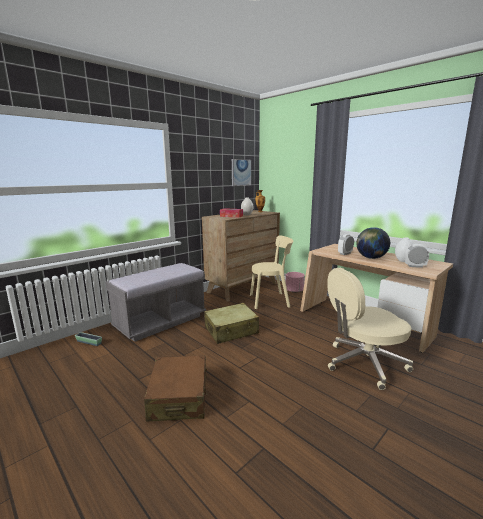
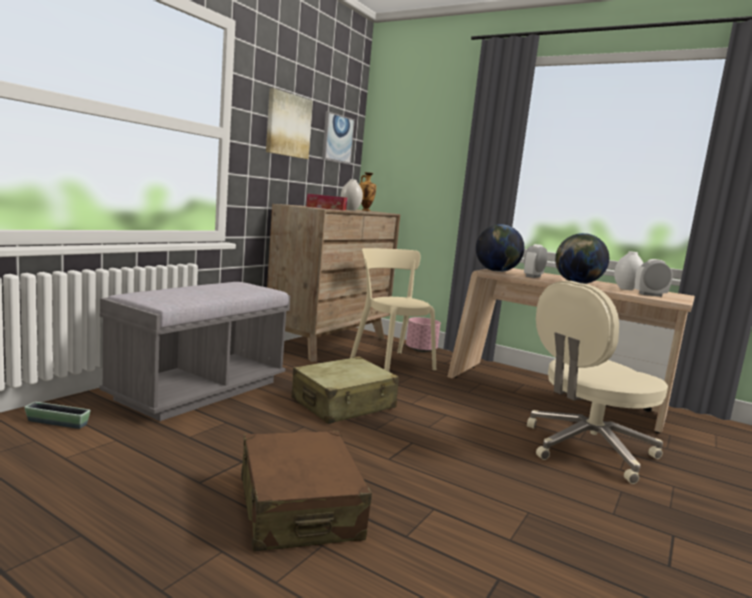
camera: 15 degrees left, 5 degrees down
beige chair [250,235,294,309] -> beige chair turned 105 degrees counterclockwise [350,248,436,372]
none -> picture [266,88,313,159]
none -> globe [476,224,524,272]

